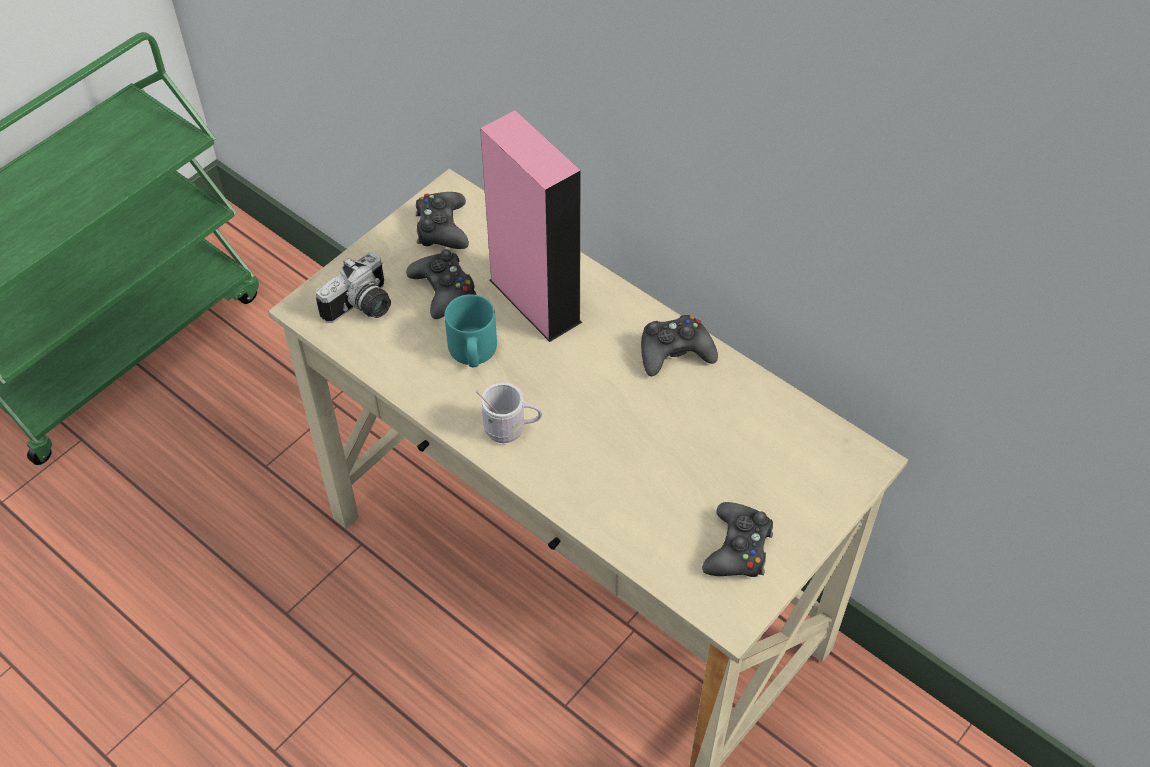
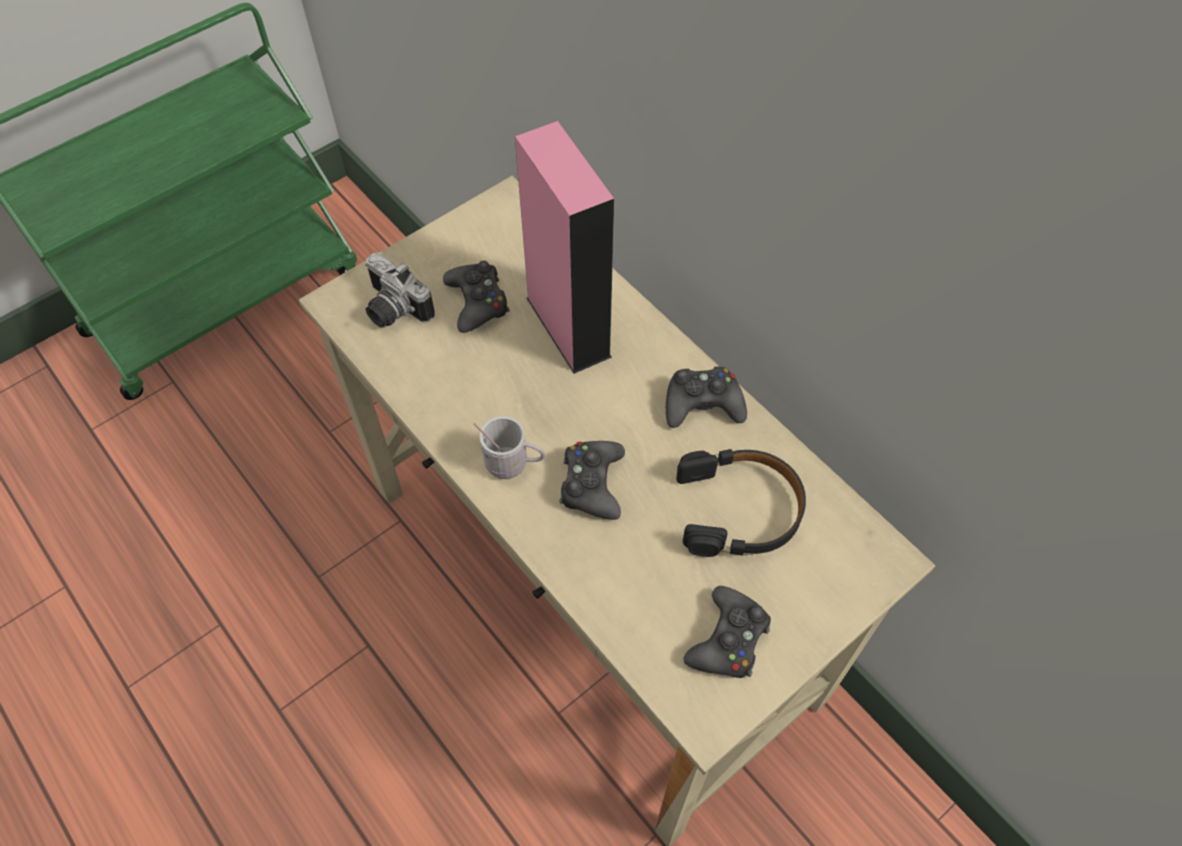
camera: 10 degrees right, 5 degrees up
camera [316,252,391,323] -> camera turned 75 degrees clockwise [365,253,435,328]
black game controller [416,192,469,249] -> black game controller moved to [560,441,625,520]
turquoise mug [444,294,497,367] -> none
none -> black headphones [676,449,806,557]

